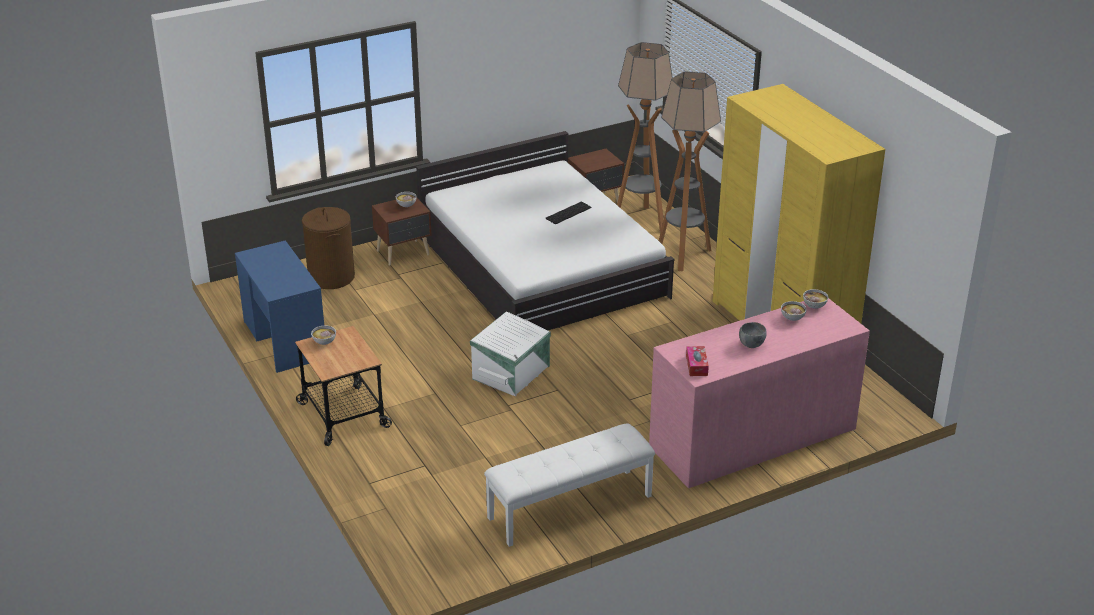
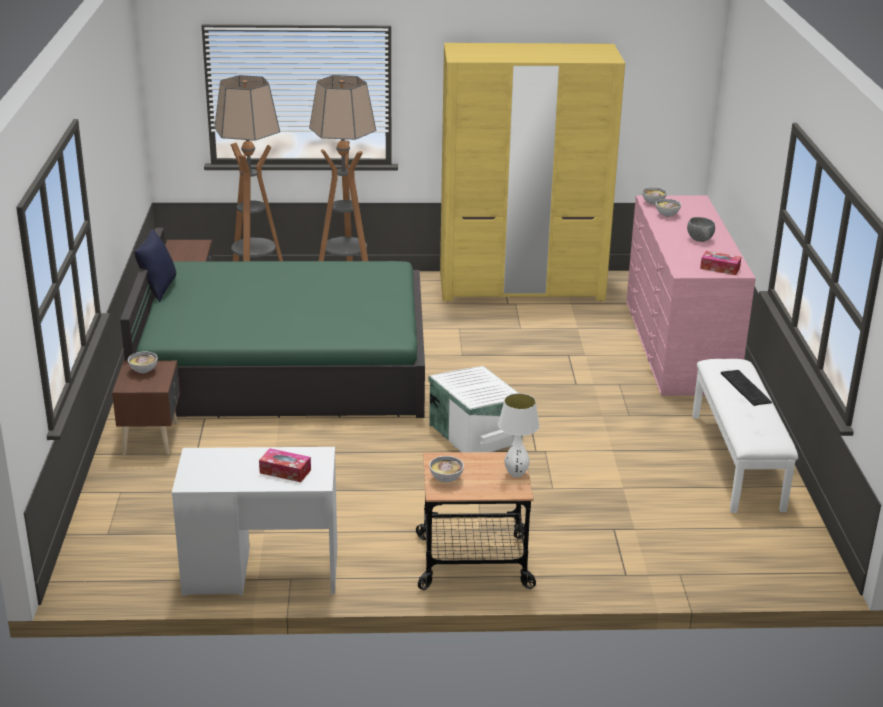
camera: 65 degrees left, 5 degrees down
blue desk [235,240,324,373] -> white desk [172,447,337,596]
brown laundry basket [302,207,355,289] -> none
white bed [416,131,675,330] -> green bed [120,228,425,418]
keyboard [545,202,592,224] -> keyboard moved to [721,370,772,406]
none -> blue pillow [134,229,176,302]
none -> tissue box [259,448,311,482]
none -> white table lamp [498,393,540,478]

